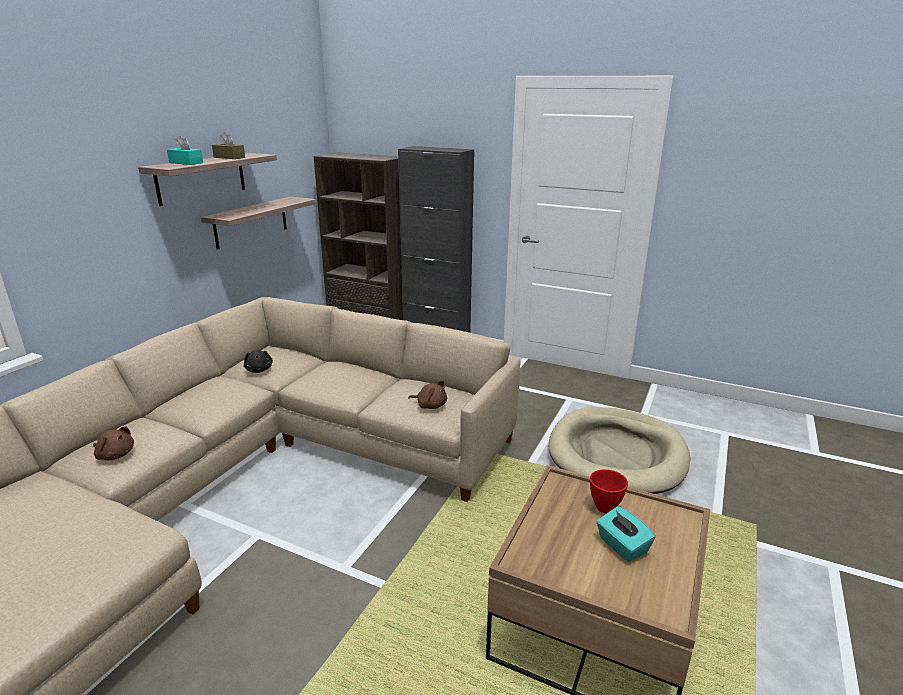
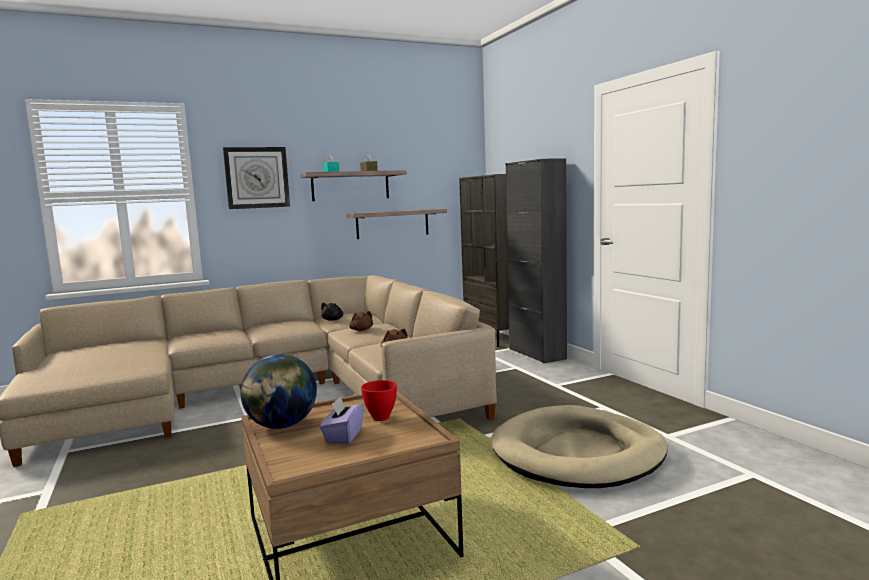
camera: 40 degrees right, 15 degrees down
brown plush toy [93,426,134,460] -> brown plush toy moved to [349,311,373,331]
turquoise tissue box [596,506,655,562] -> purple tissue box [320,396,364,444]
none -> wall clock [223,147,290,209]
none -> globe [240,354,317,429]

